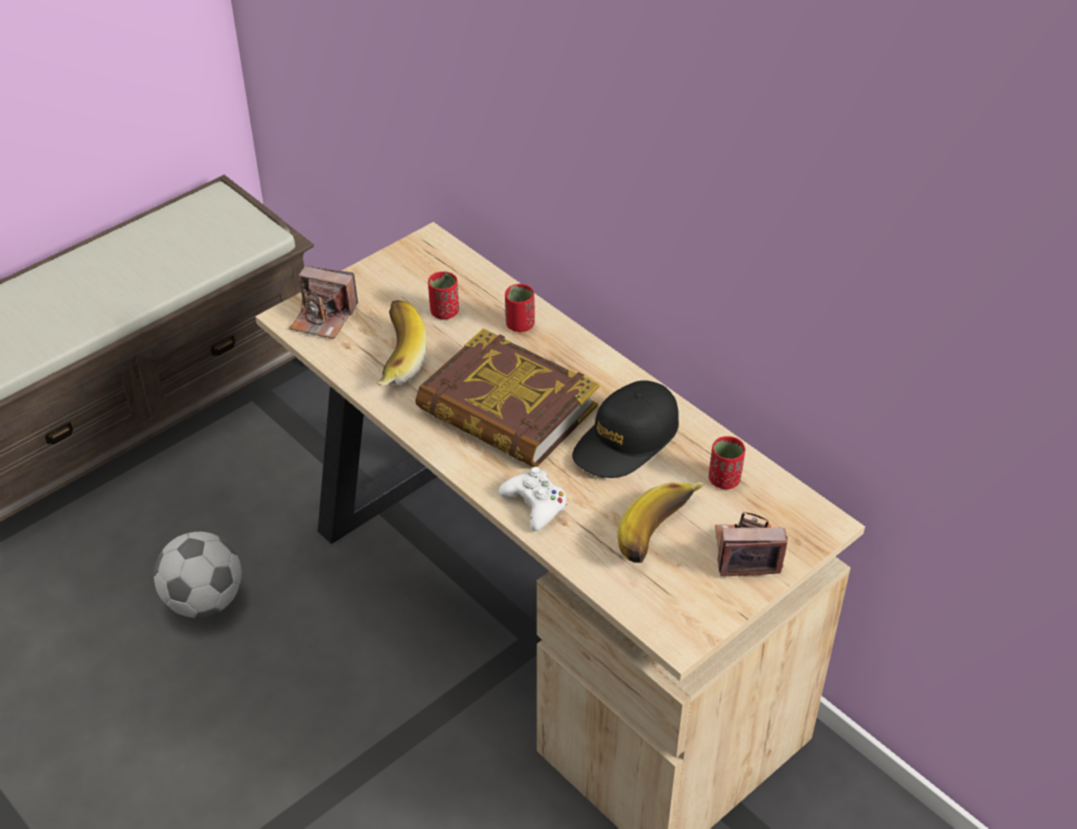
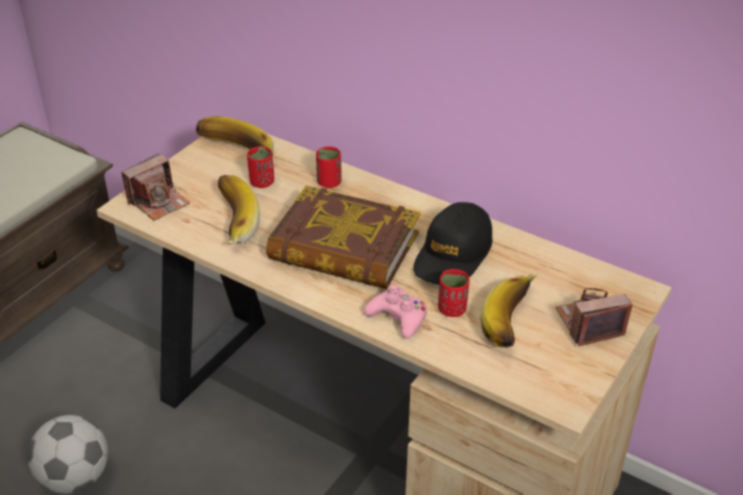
camera: 15 degrees left, 5 degrees down
camera [289,266,358,339] -> camera turned 45 degrees counterclockwise [121,153,190,221]
white game controller [499,467,567,531] -> pink game controller [364,285,427,339]
red cup [709,436,745,489] -> red cup moved to [438,269,470,317]
none -> banana [196,116,276,154]

